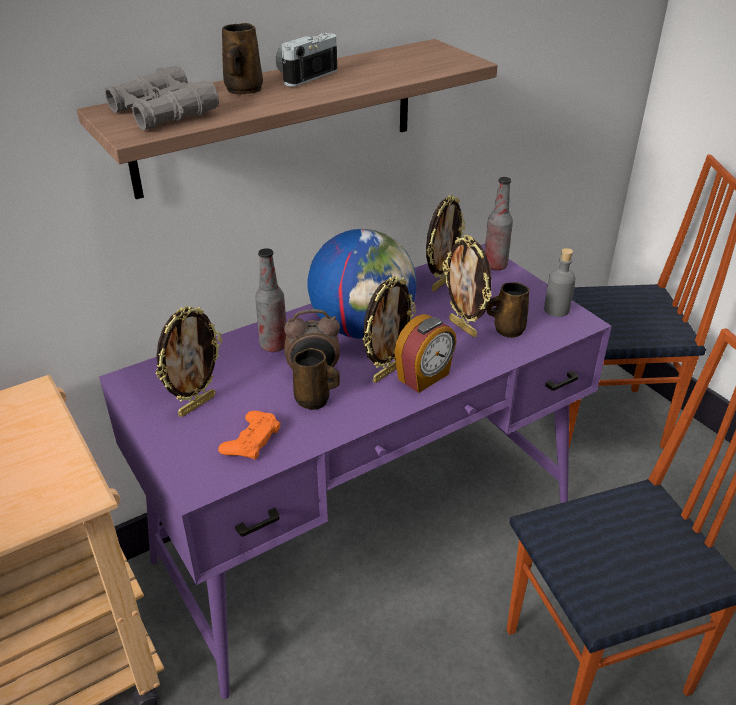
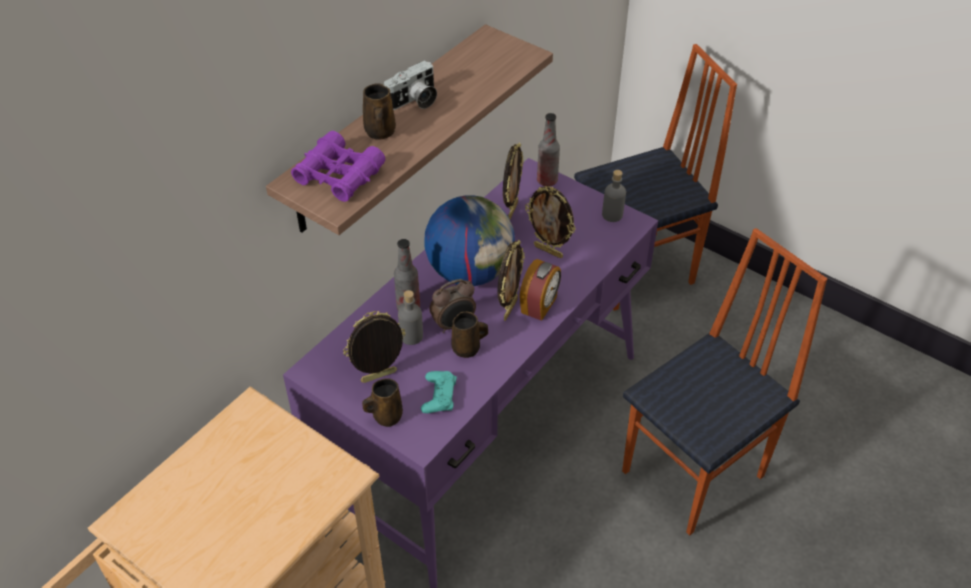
camera: 20 degrees left, 10 degrees up
grey binoculars [105,66,219,130] -> purple binoculars [291,131,385,202]
picture frame [156,306,222,417] -> picture frame turned 135 degrees counterclockwise [343,311,406,383]
orange game controller [218,411,281,460] -> turquoise game controller [421,371,457,413]
camera [276,32,337,87] -> camera turned 150 degrees counterclockwise [384,60,437,110]
brown mug [486,282,530,338] -> brown mug moved to [362,378,403,427]
none -> grey bottle [398,290,423,345]

